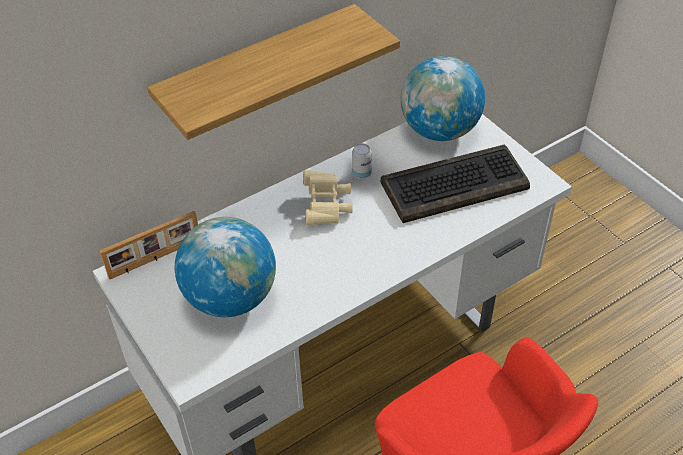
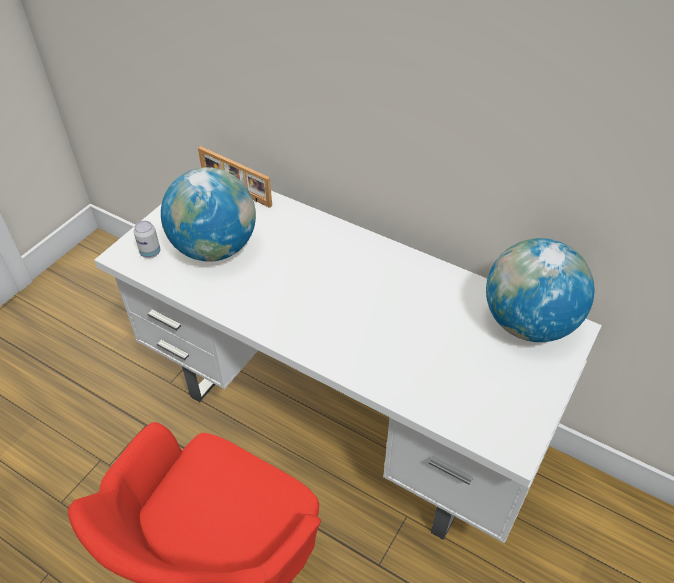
camera: 65 degrees right, 0 degrees up
shelf [147,4,400,140] -> none
beige binoculars [303,170,353,225] -> none
can [352,143,372,179] -> can moved to [134,221,161,258]
keyboard [381,144,530,223] -> none

